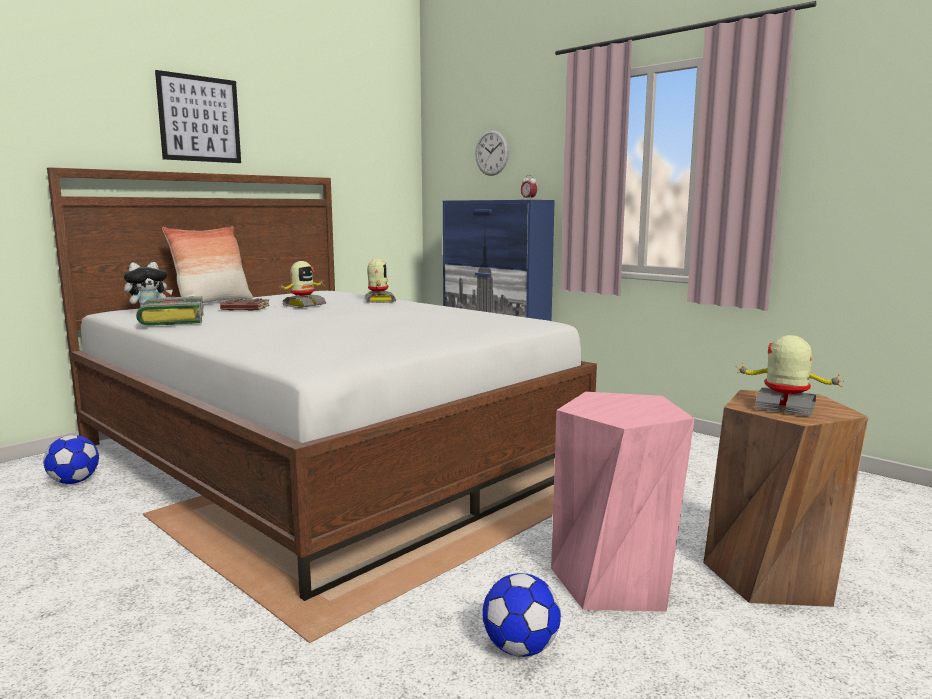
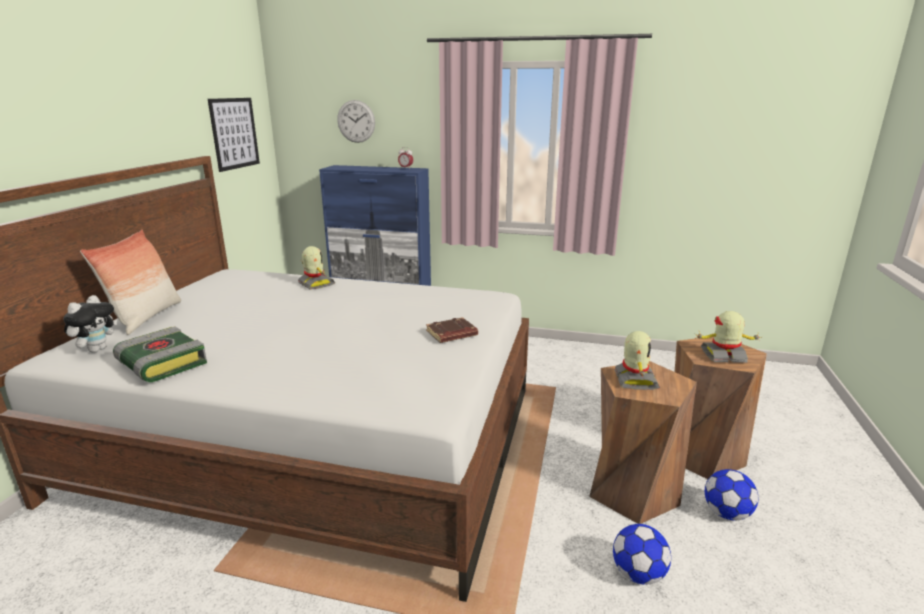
camera: 30 degrees left, 10 degrees up
football [43,435,99,484] -> football moved to [705,469,759,520]
picture [155,70,241,163] -> picture moved to [208,98,260,172]
brown book [220,298,270,311] -> brown book moved to [426,317,478,343]
toy robot [280,261,326,308] -> toy robot moved to [614,331,660,390]
pink stool [551,392,695,612] -> brown stool [589,361,697,524]

